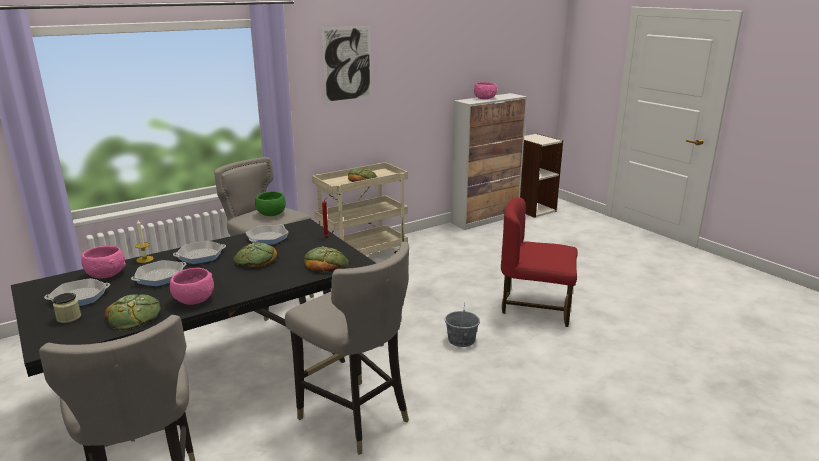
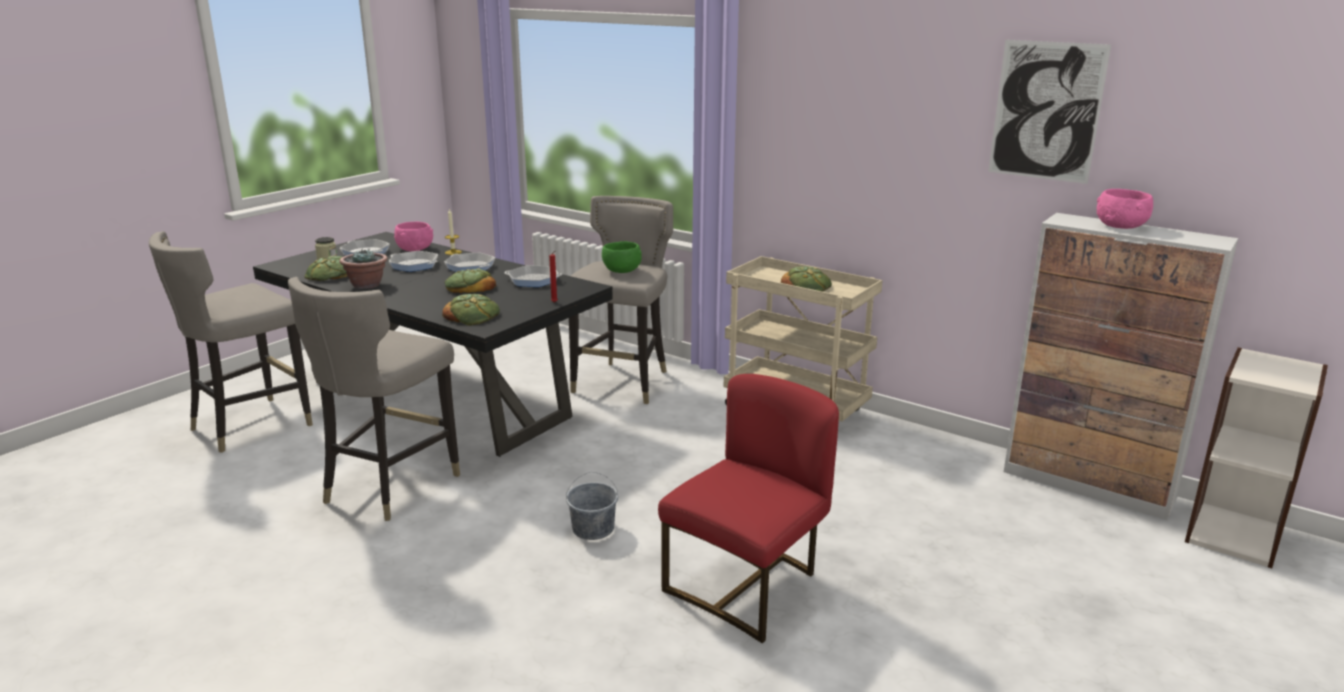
camera: 70 degrees right, 0 degrees up
pink bowl [170,268,214,305] -> potted plant [340,248,388,289]
picture [321,26,372,103] -> picture moved to [988,40,1111,184]
red chair [501,197,578,327] -> red chair turned 45 degrees clockwise [658,374,839,643]

